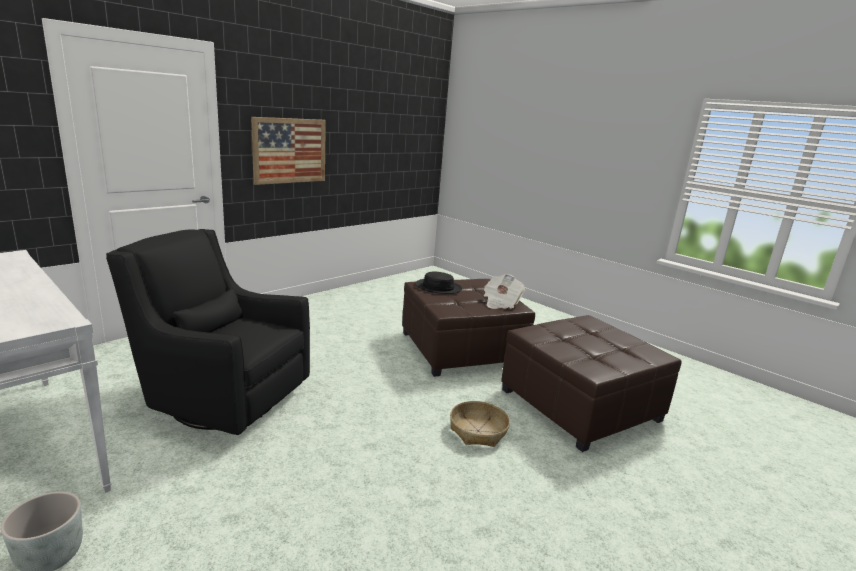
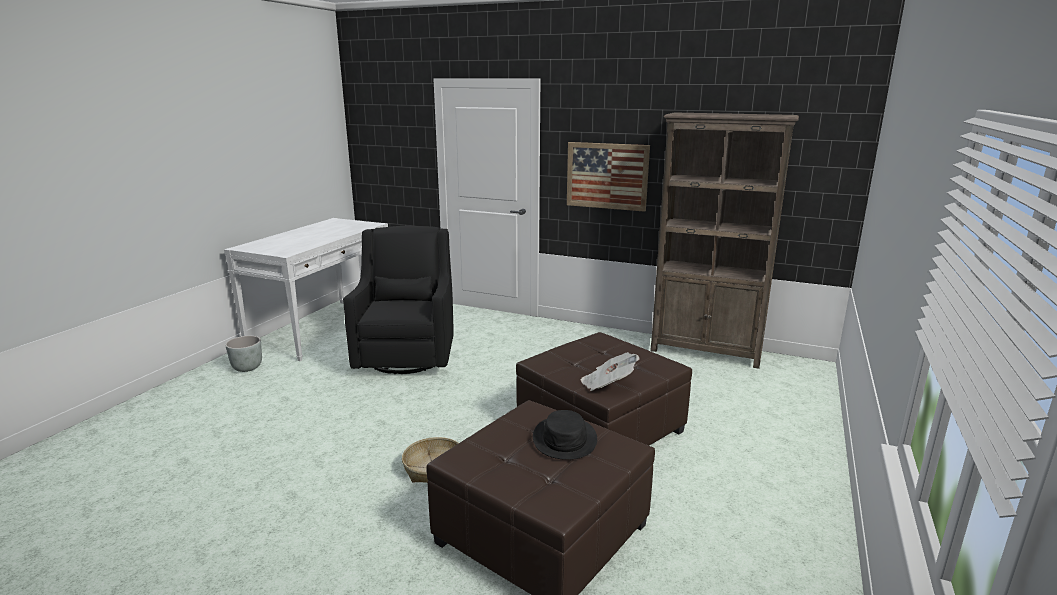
camera: 70 degrees right, 0 degrees up
black hat [415,272,462,294] -> black hat moved to [533,410,597,460]
none -> brown bookcase [650,112,799,369]

